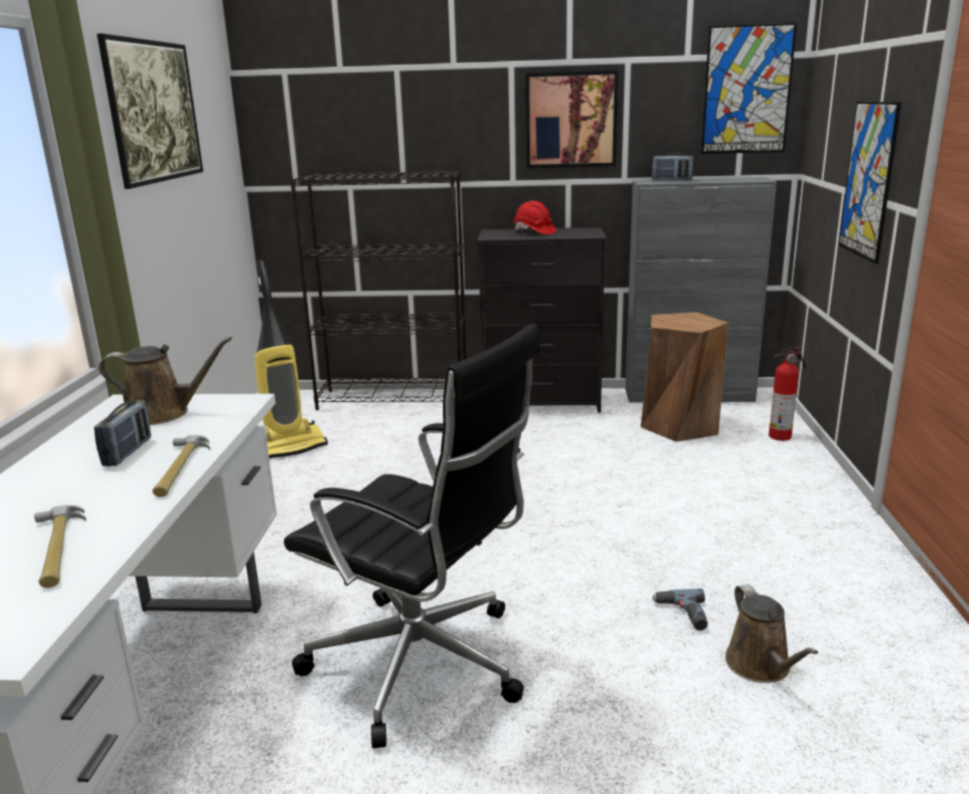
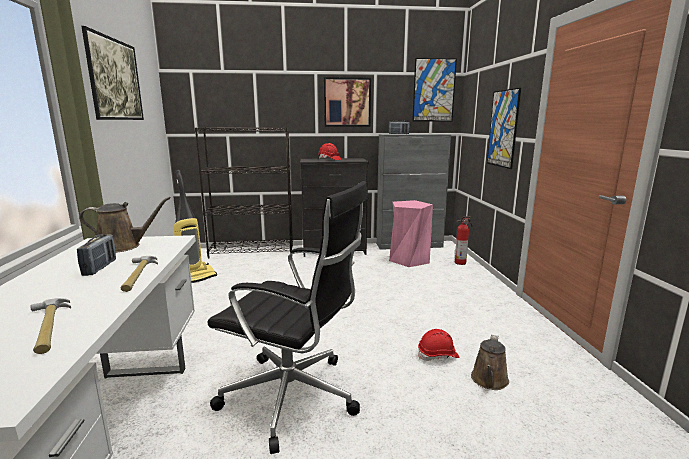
camera: 10 degrees left, 5 degrees down
brown stool [641,312,728,442] -> pink stool [389,200,433,267]
power drill [652,588,708,630] -> red hard hat [418,329,459,361]
brown watering can [725,584,818,683] -> brown watering can turned 45 degrees clockwise [471,335,509,390]

